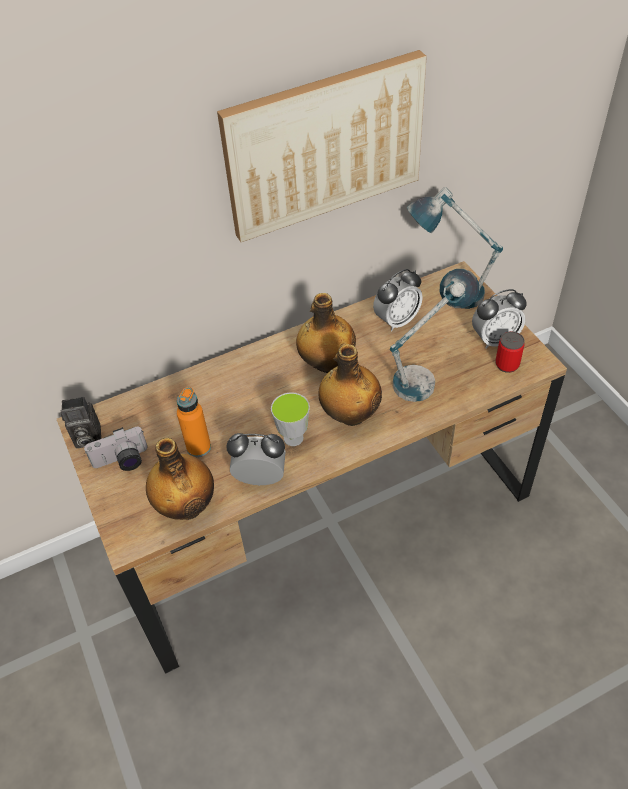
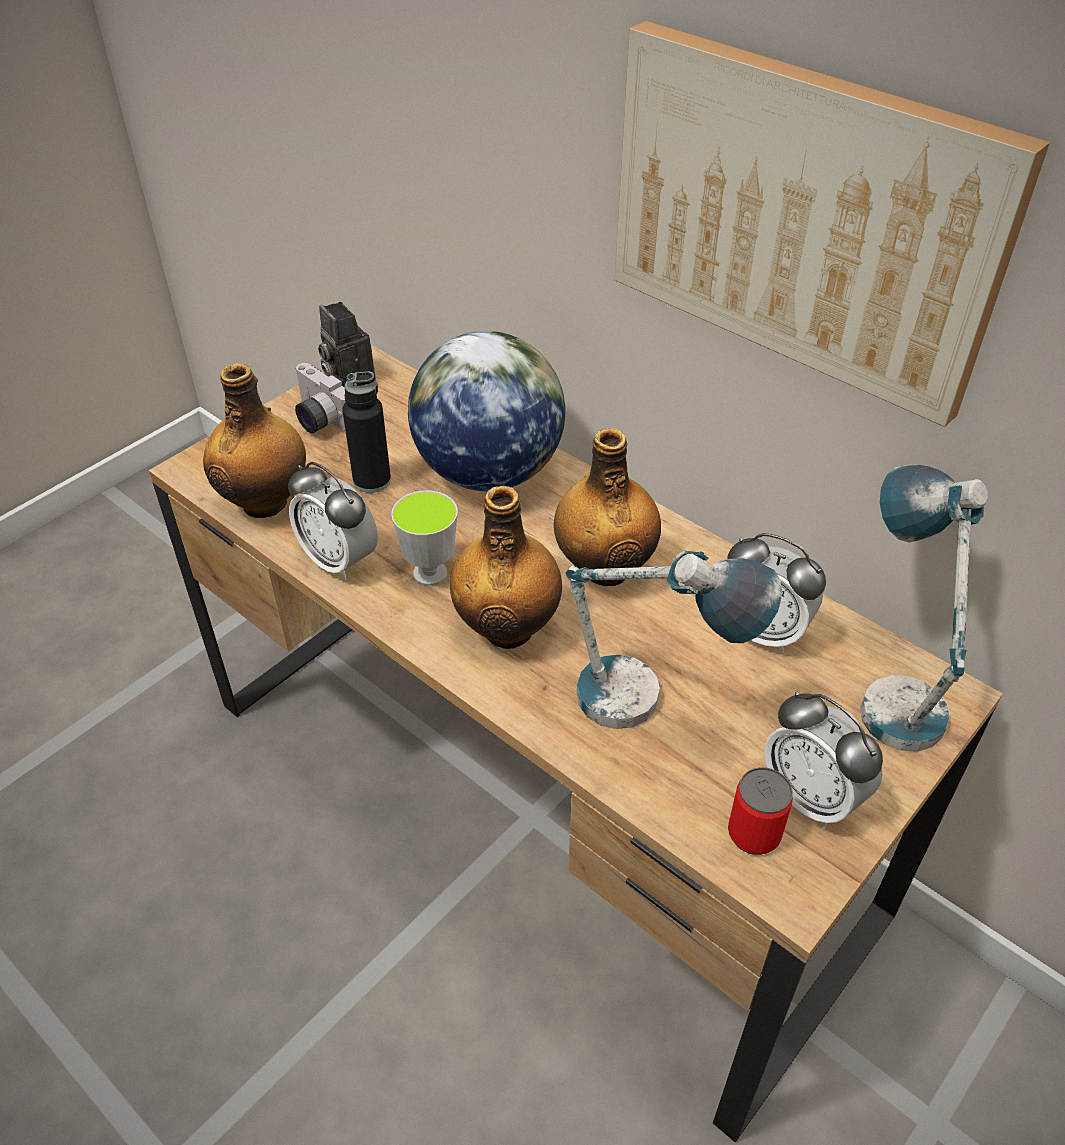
camera: 65 degrees right, 5 degrees down
orange bottle [177,387,211,457] -> black bottle [342,371,391,493]
alarm clock [226,433,286,486] -> alarm clock turned 150 degrees clockwise [288,462,378,580]
none -> globe [408,331,566,492]

